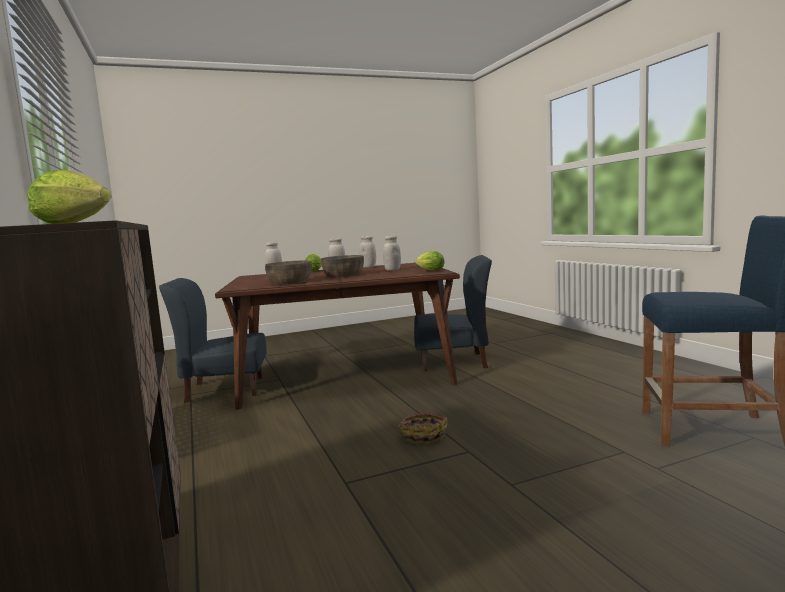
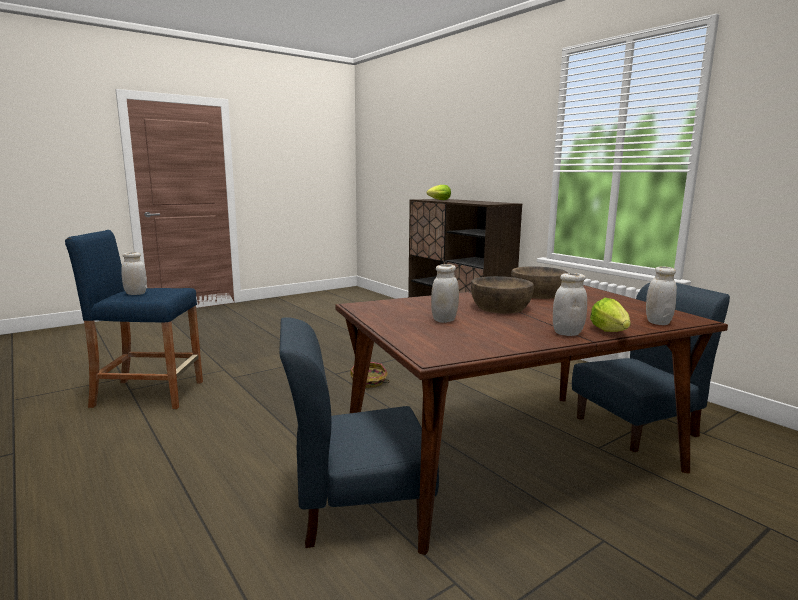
camera: 165 degrees right, 5 degrees up
white jar [359,236,376,268] -> white jar moved to [121,252,147,295]
lettuce [415,251,445,271] -> none

